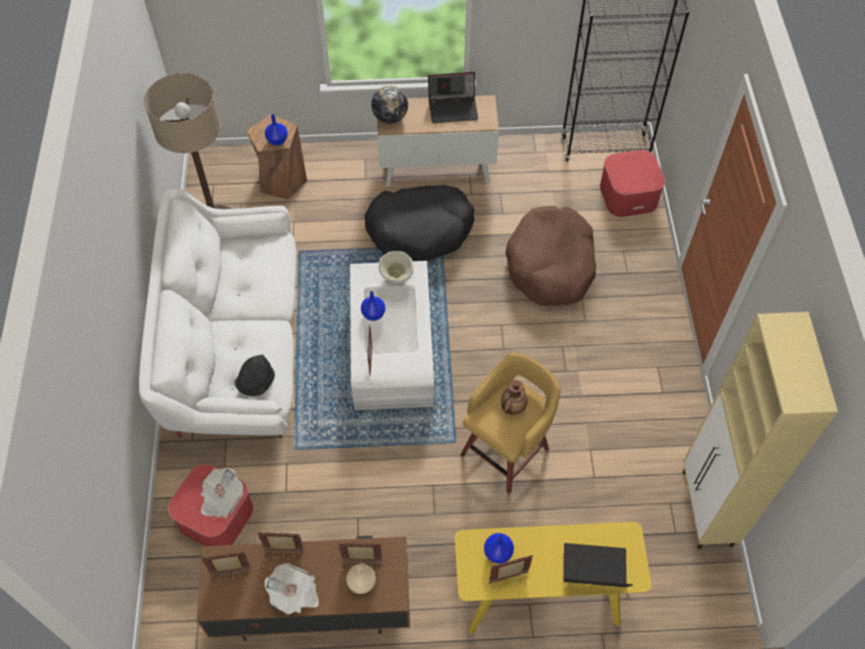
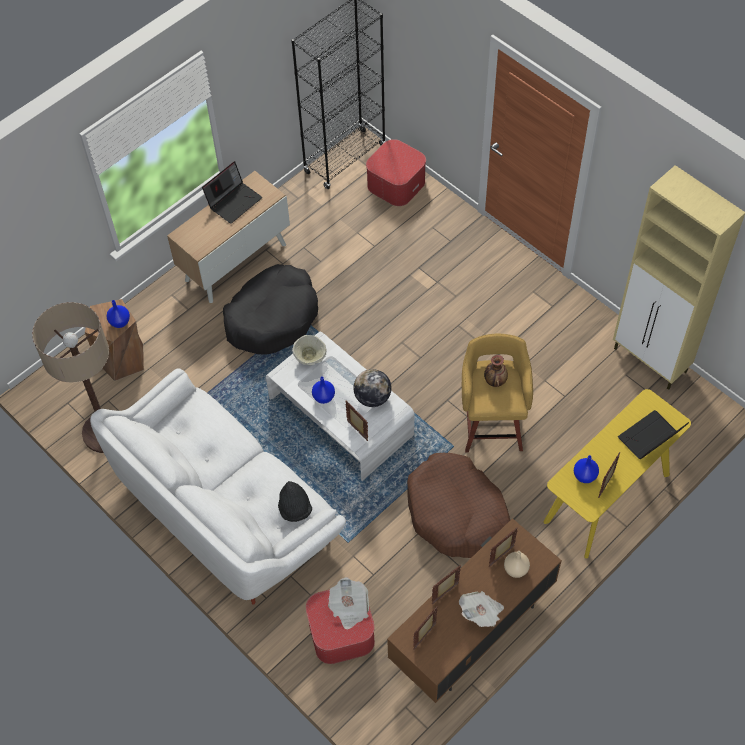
camera: 40 degrees left, 0 degrees up
globe [371,86,408,124] -> globe moved to [353,369,392,407]
brown dog bed [505,206,596,306] -> brown dog bed moved to [407,453,510,558]

